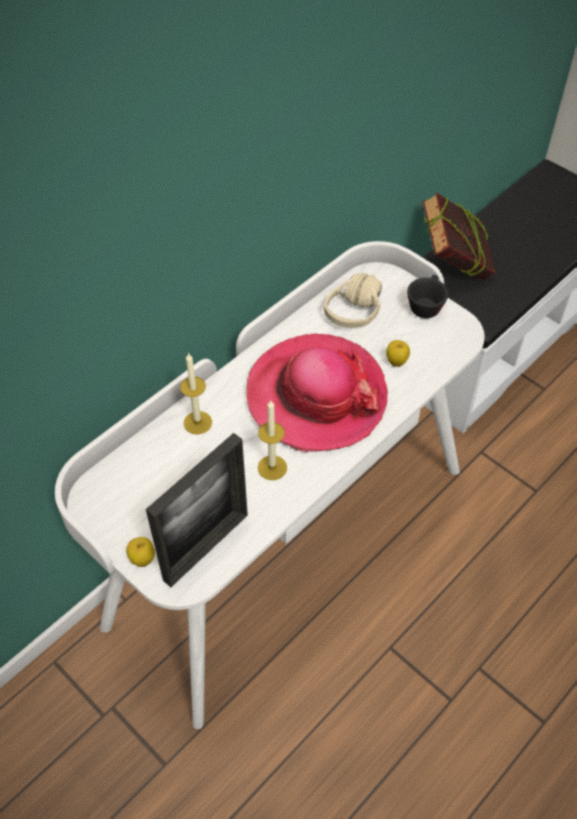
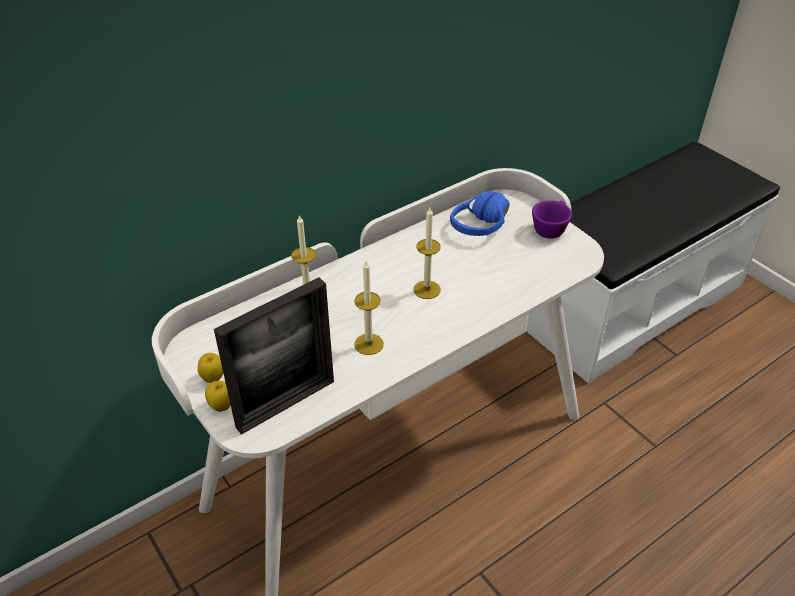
camera: 10 degrees right, 10 degrees down
hat [246,334,388,452] -> candle [413,208,441,299]
beige headphones [324,273,382,328] -> blue headphones [450,191,510,236]
apple [386,340,410,367] -> apple moved to [198,353,223,383]
black cup [407,275,448,318] -> purple cup [532,200,572,239]
book [422,193,495,280] -> none

